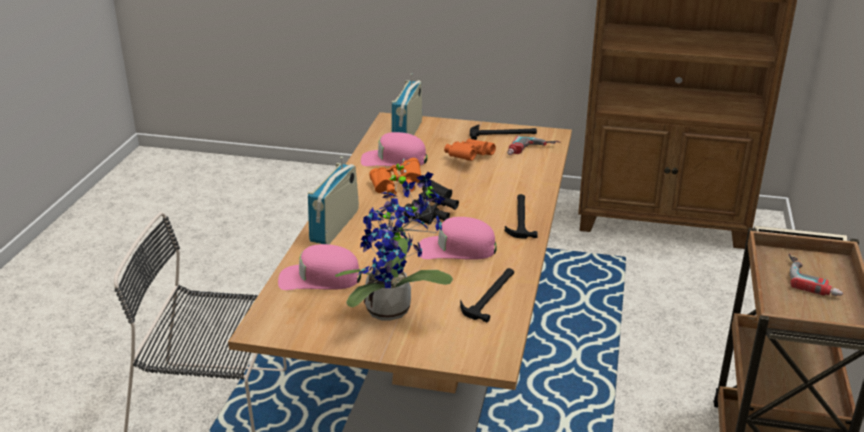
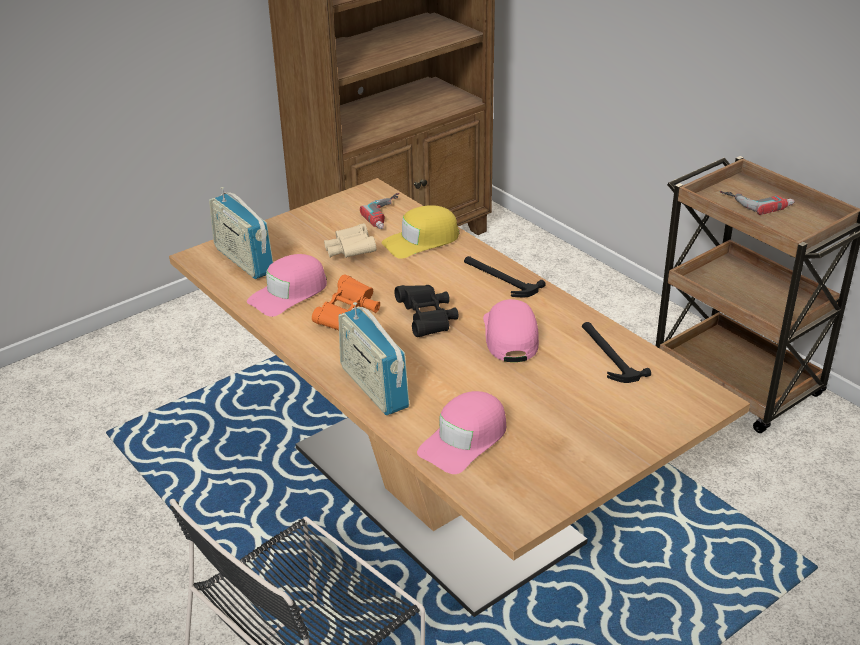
camera: 50 degrees left, 5 degrees up
potted plant [335,158,453,320] -> none
pink cap [418,217,497,260] -> pink cap turned 135 degrees clockwise [483,299,539,362]
orange binoculars [444,138,496,161] -> beige binoculars [324,223,377,258]
hammer [470,125,537,140] -> none
none -> yellow cap [382,205,459,259]

